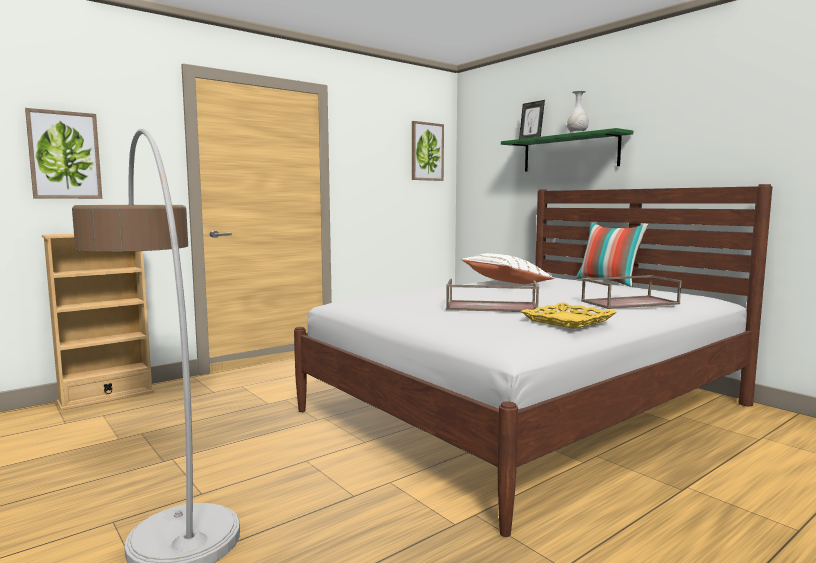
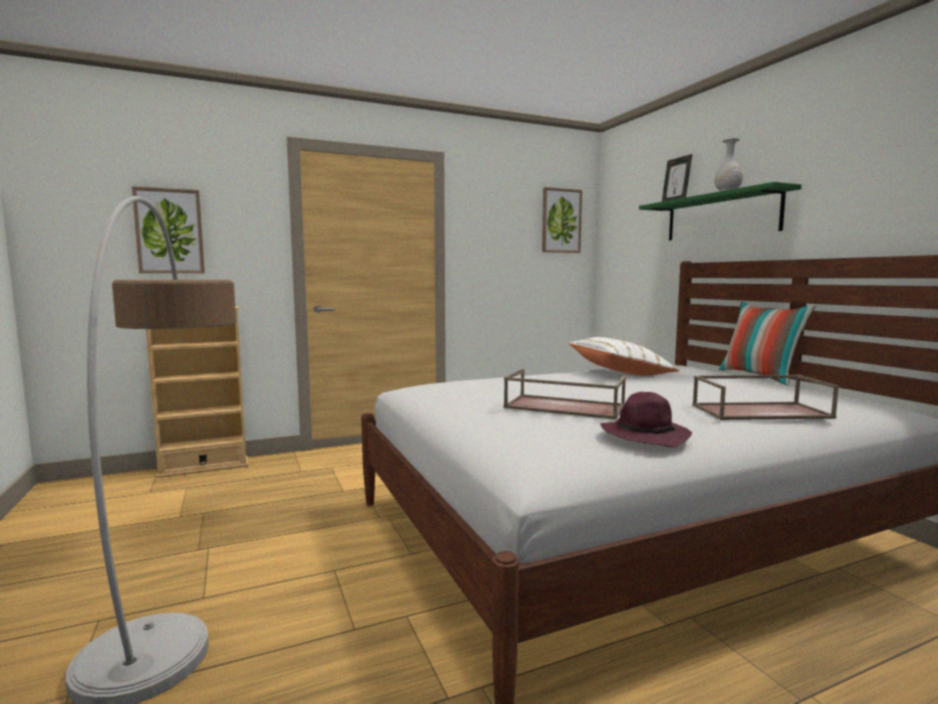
camera: 15 degrees right, 0 degrees up
yellow tray [521,302,617,329] -> purple hat [601,392,692,447]

